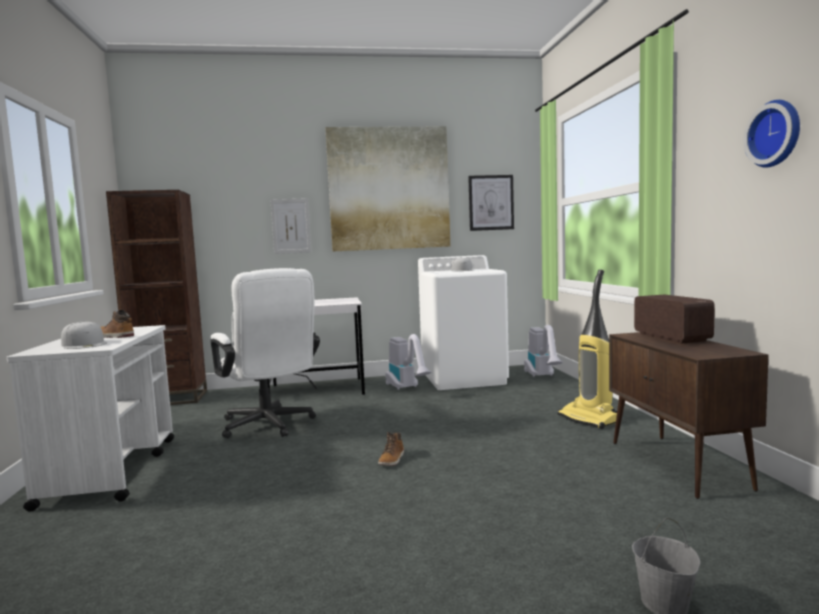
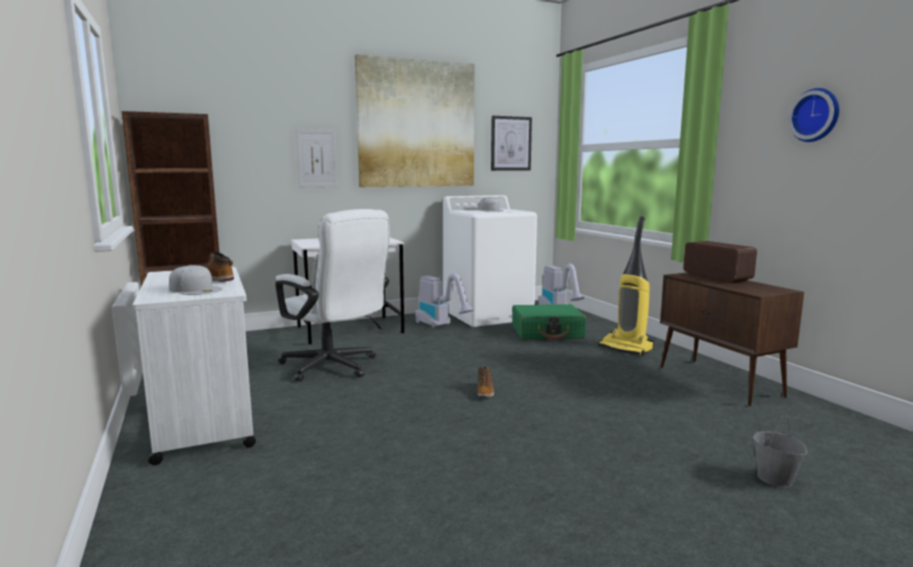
camera: 15 degrees left, 5 degrees up
none -> green suitcase [512,304,586,340]

